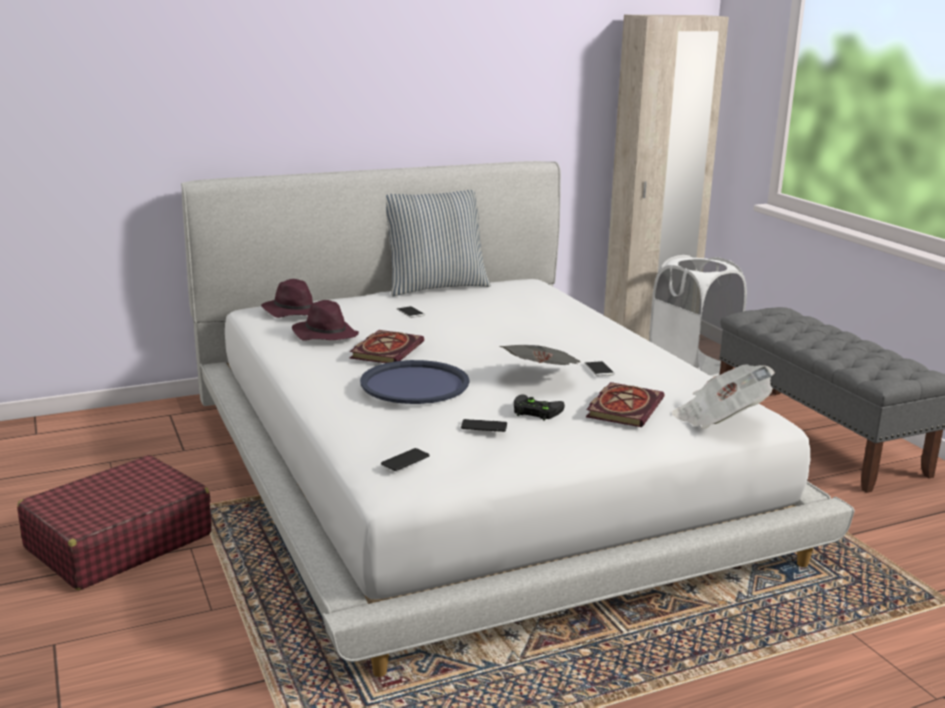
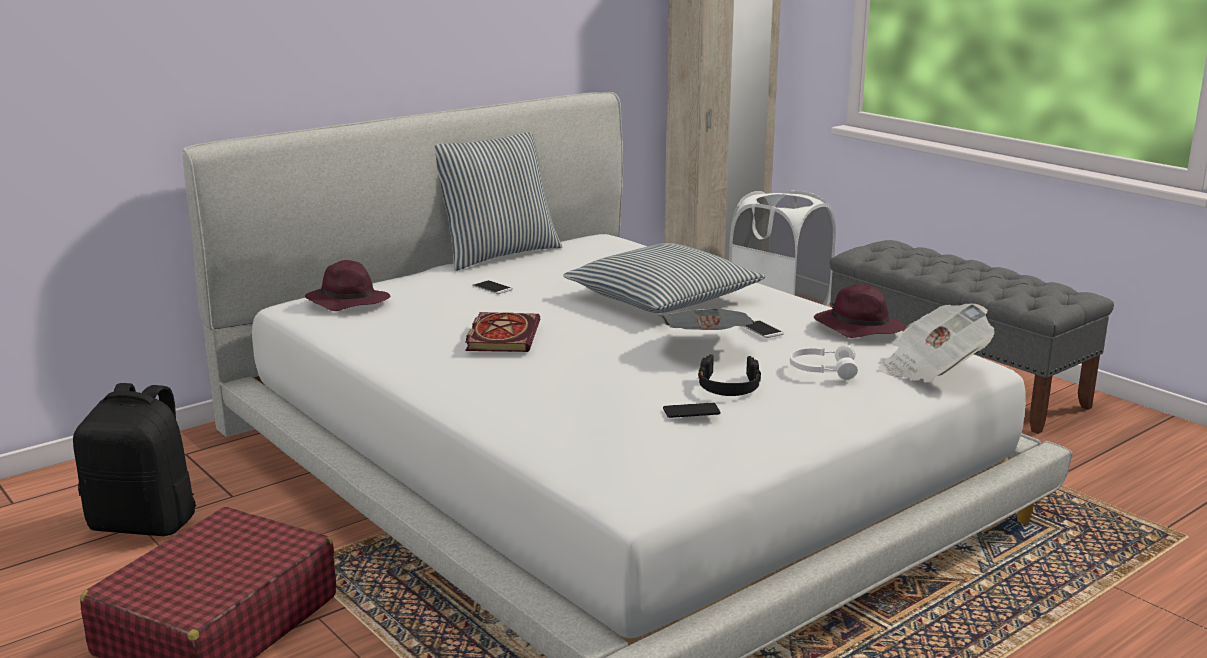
camera: 15 degrees left, 0 degrees up
purple hat [292,300,359,341] -> purple hat moved to [814,283,906,338]
blue tray [360,360,470,404] -> none
phone [381,448,430,471] -> none
black game controller [514,394,565,421] -> black headphones [698,354,761,396]
book [586,382,664,427] -> white headphones [790,345,858,380]
none -> black backpack [73,383,196,536]
none -> pillow [563,243,765,313]

